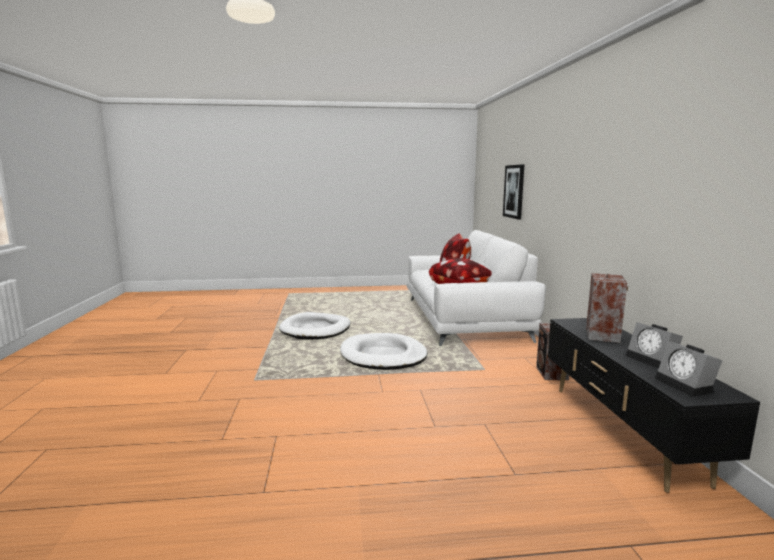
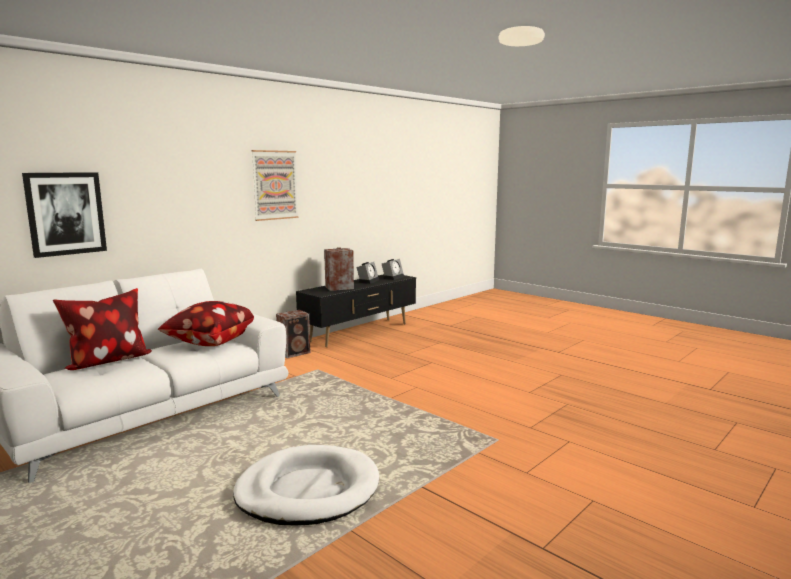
camera: 130 degrees left, 0 degrees up
white dog bed [340,333,427,370] -> none
none -> picture [252,150,299,221]

